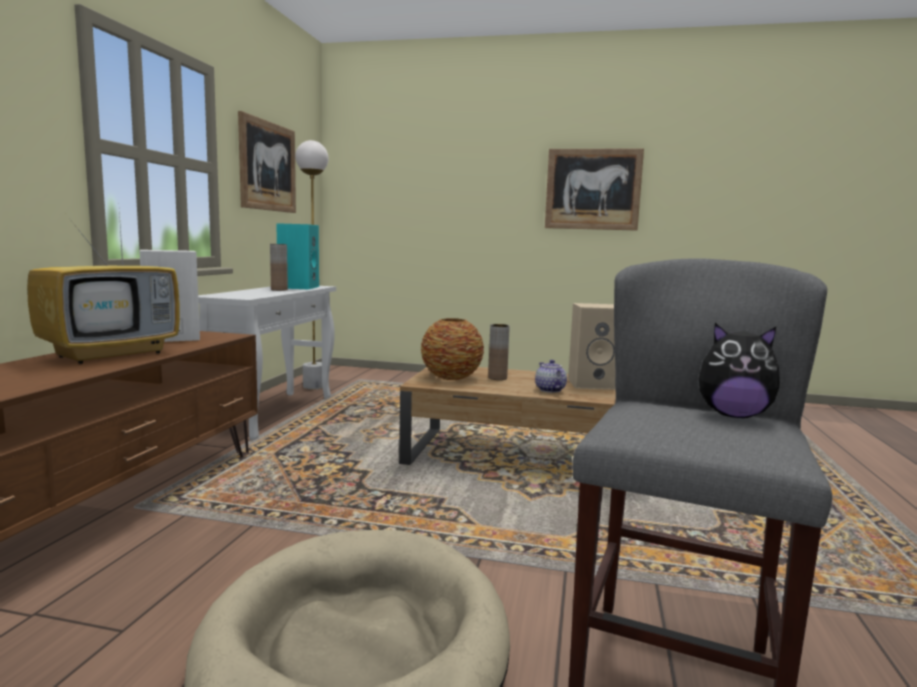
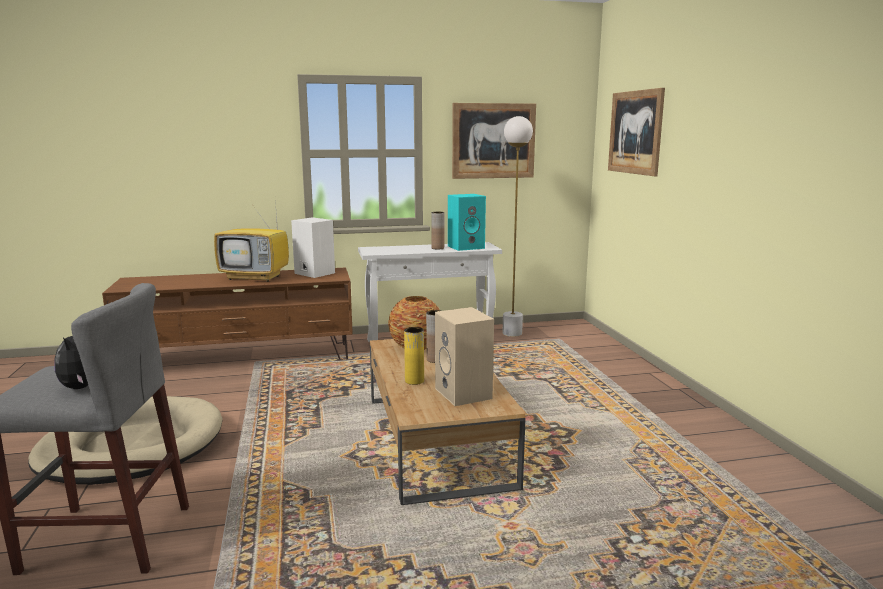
camera: 65 degrees right, 5 degrees up
teapot [535,360,567,393] -> yellow vase [404,327,424,385]
picture [545,149,644,230] -> picture moved to [608,88,665,176]

